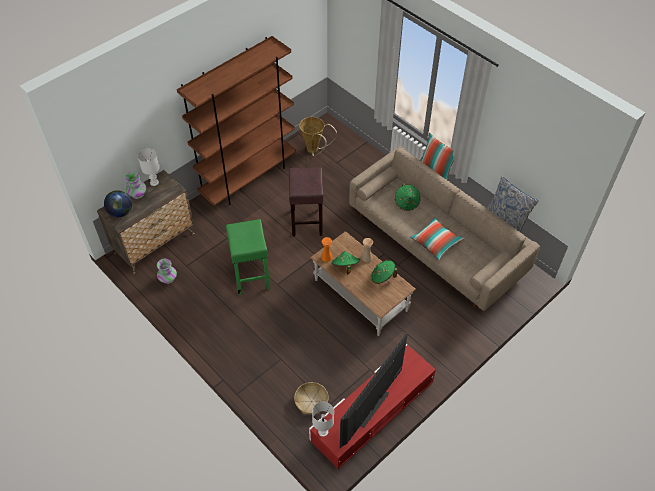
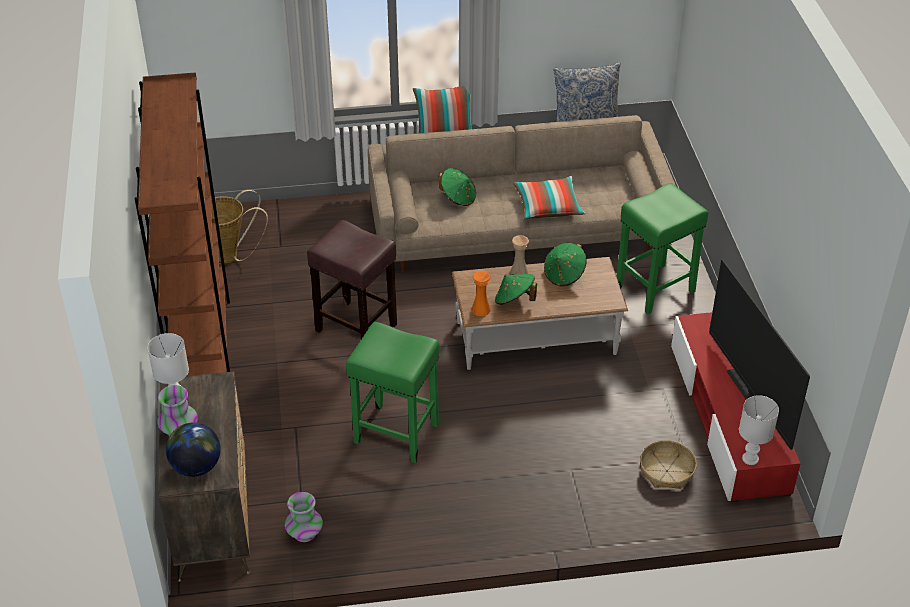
camera: 55 degrees left, 10 degrees down
none -> green stool [616,183,708,314]

